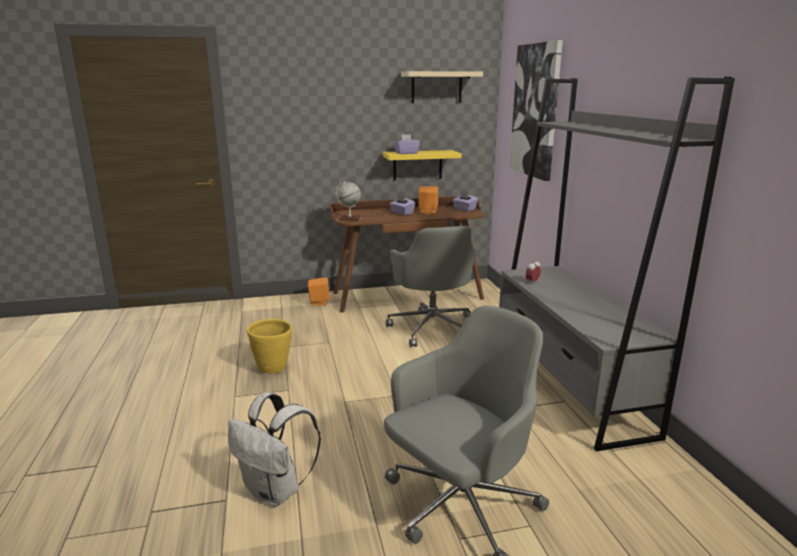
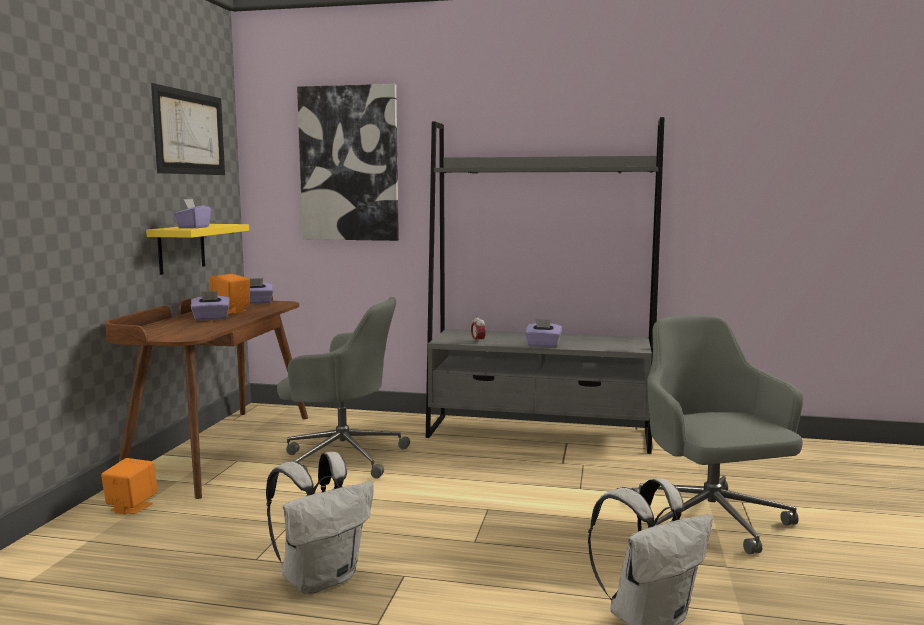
camera: 65 degrees left, 10 degrees down
yellow planter [247,319,292,374] -> white backpack [266,452,374,594]
globe [336,181,362,221] -> none
beige shelf [401,71,483,103] -> picture [151,83,225,175]
none -> purple tissue box [525,319,562,347]

